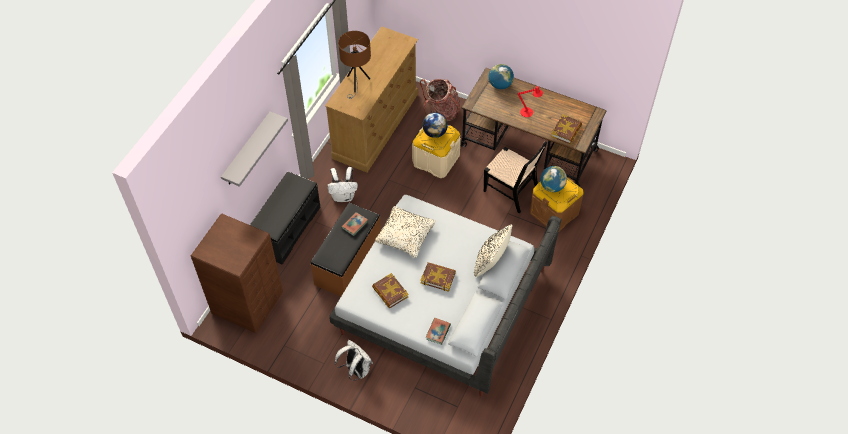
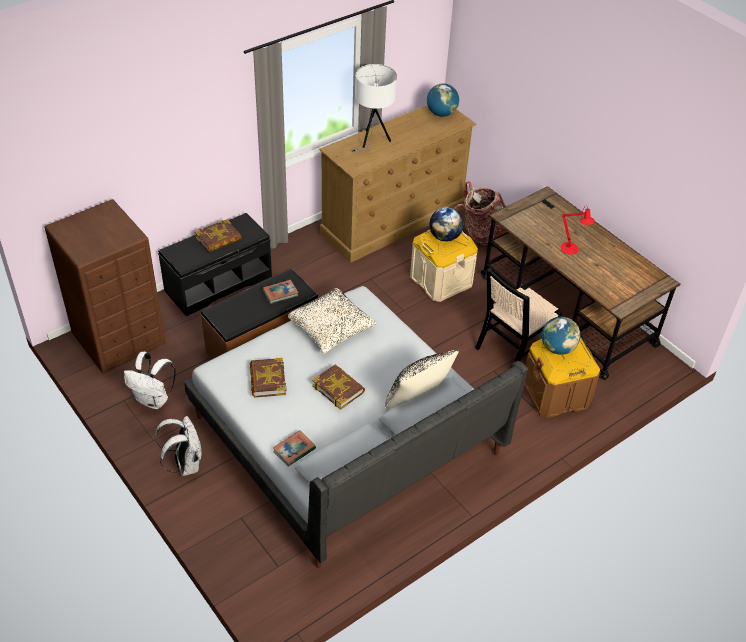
camera: 25 degrees right, 10 degrees down
grey shelf [221,111,288,187] -> none
white backpack [327,167,358,202] -> white backpack moved to [124,352,176,409]
brown table lamp [338,31,371,99] -> white table lamp [351,64,397,152]
chair [484,141,547,214] -> chair turned 75 degrees clockwise [475,268,563,362]
globe [489,64,514,89] -> globe moved to [427,83,459,117]
book [551,114,582,144] -> book moved to [195,219,241,252]

